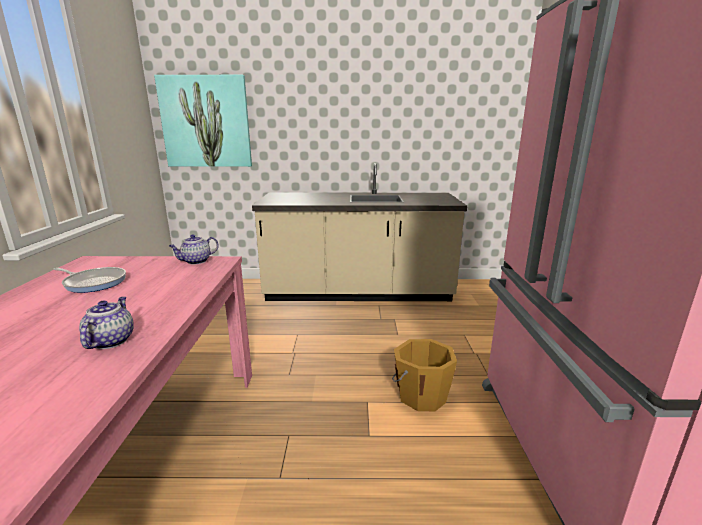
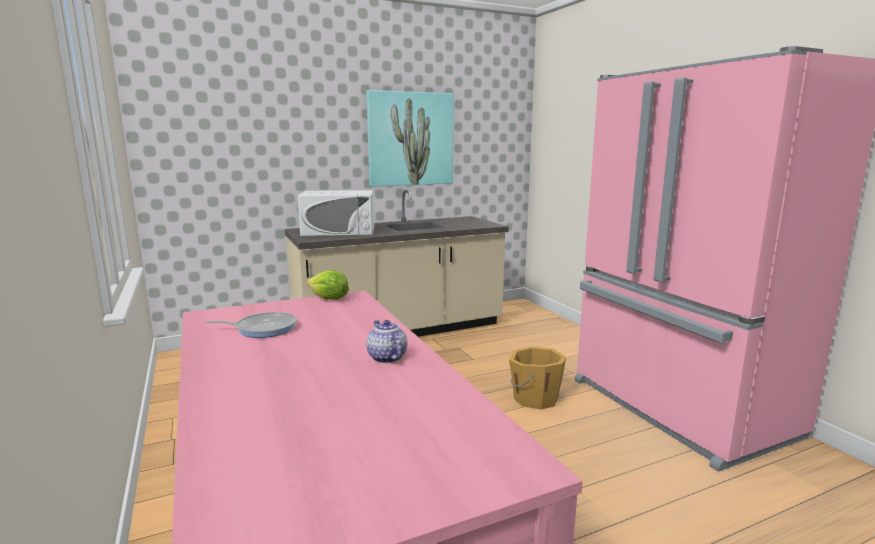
camera: 25 degrees left, 5 degrees down
picture [154,75,252,167] -> picture moved to [366,90,454,186]
teapot [169,234,219,265] -> lettuce [307,270,349,300]
none -> white microwave [298,190,374,236]

